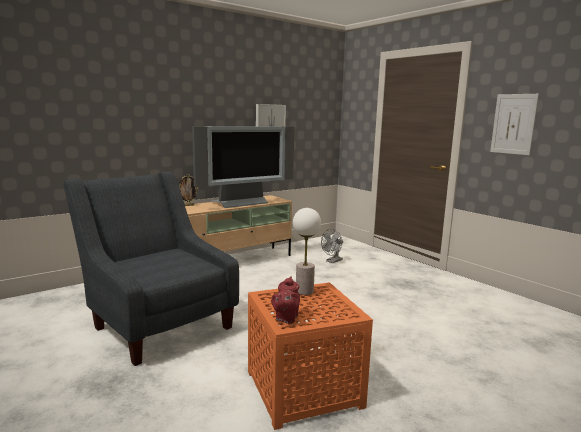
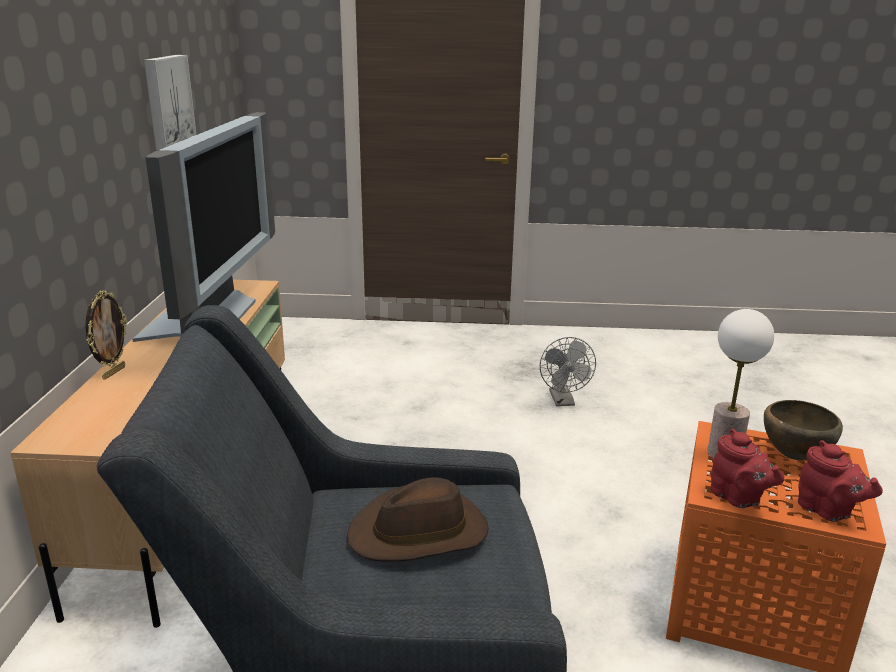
camera: 50 degrees left, 10 degrees up
grey fan [321,229,343,263] -> grey fan moved to [540,337,596,406]
picture [490,94,539,155] -> none
none -> brown hat [347,477,489,562]
none -> red teapot [711,429,784,508]
none -> brown bowl [764,400,843,460]

